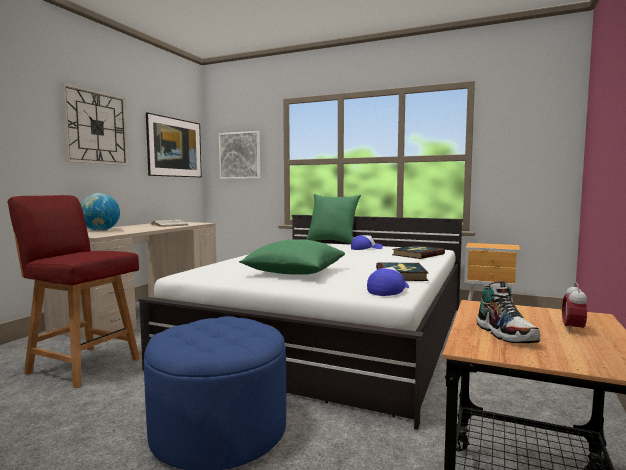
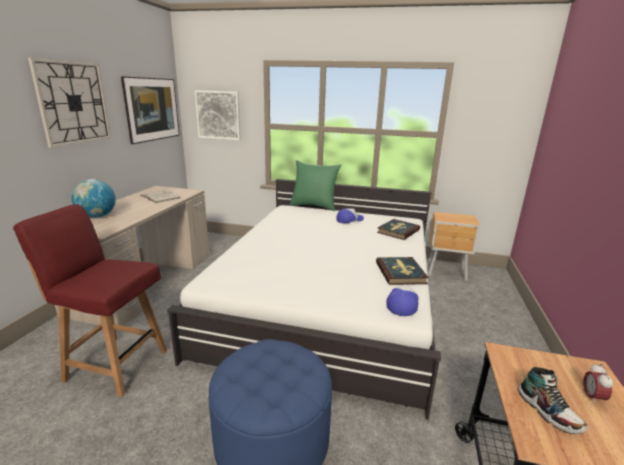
camera: 10 degrees left, 15 degrees up
green pillow [239,239,345,275] -> none

